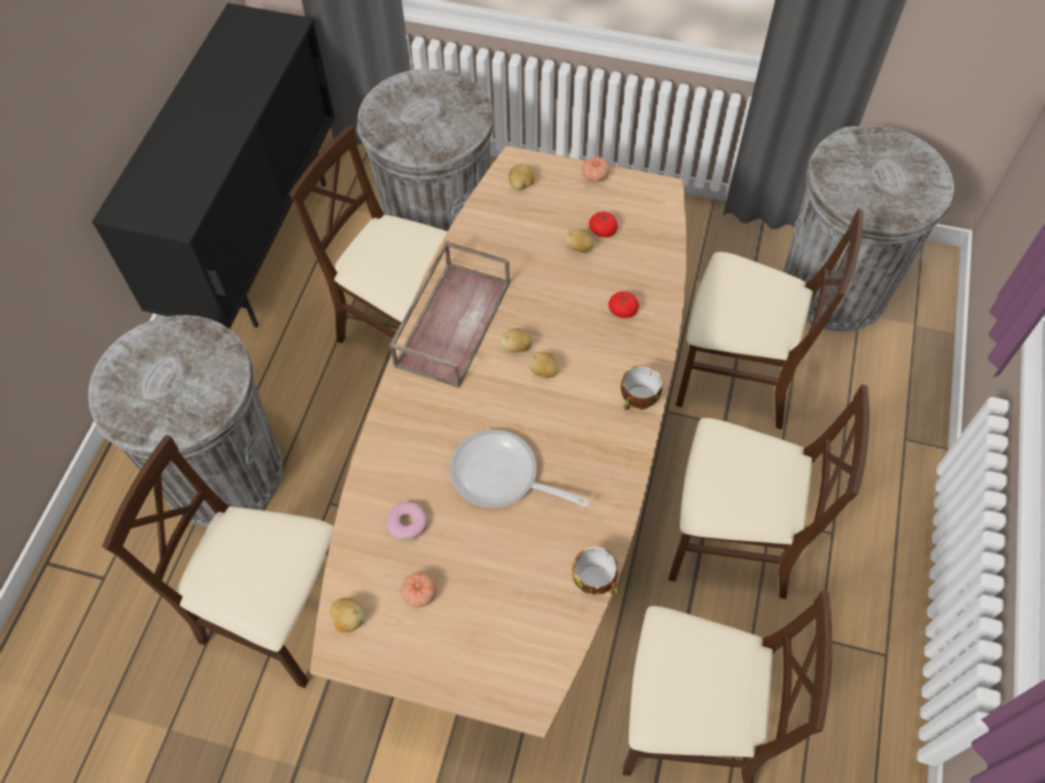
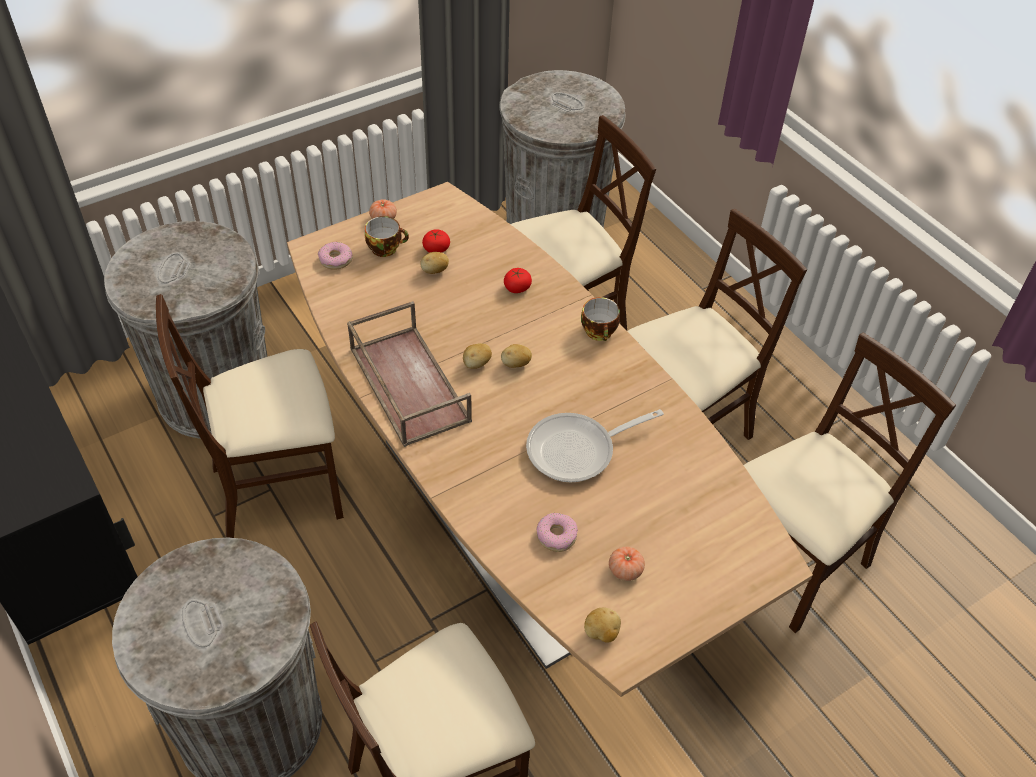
camera: 50 degrees left, 10 degrees down
potato [509,164,534,190] -> donut [318,242,352,270]
cup [572,547,619,596] -> cup moved to [365,216,409,257]

